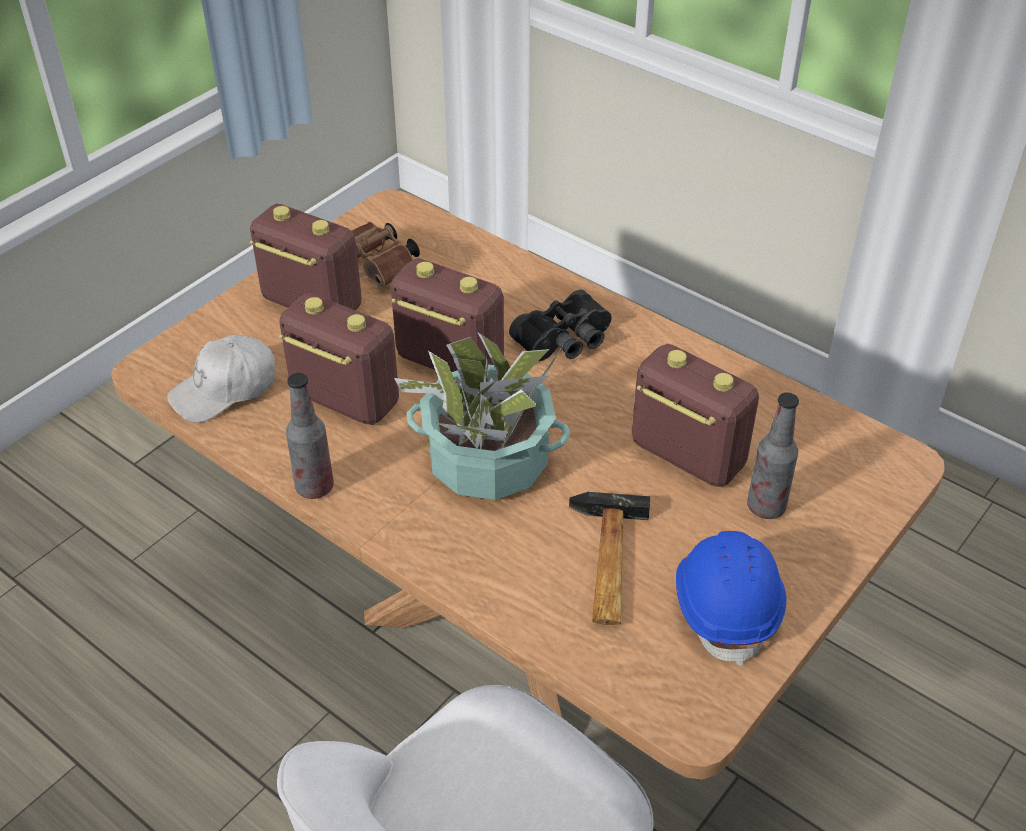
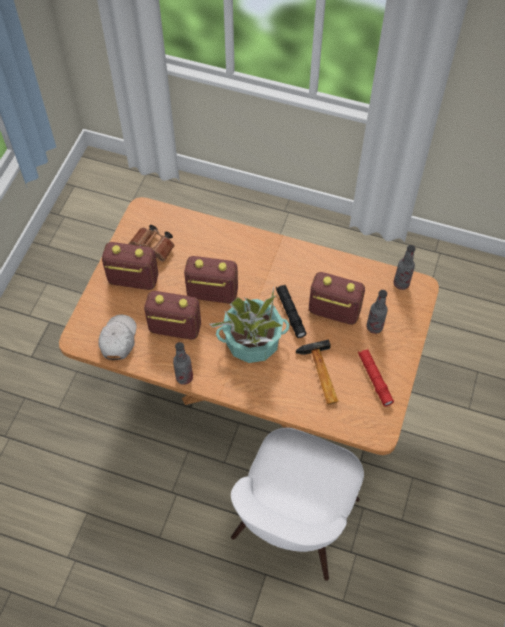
camera: 20 degrees left, 15 degrees up
white cap [167,335,276,423] -> white cap turned 150 degrees clockwise [98,315,137,360]
black binoculars [509,290,612,361] -> none
blue hard hat [676,531,786,666] -> red flashlight [358,348,394,407]
none -> black flashlight [276,285,307,338]
none -> bottle [393,245,415,290]

